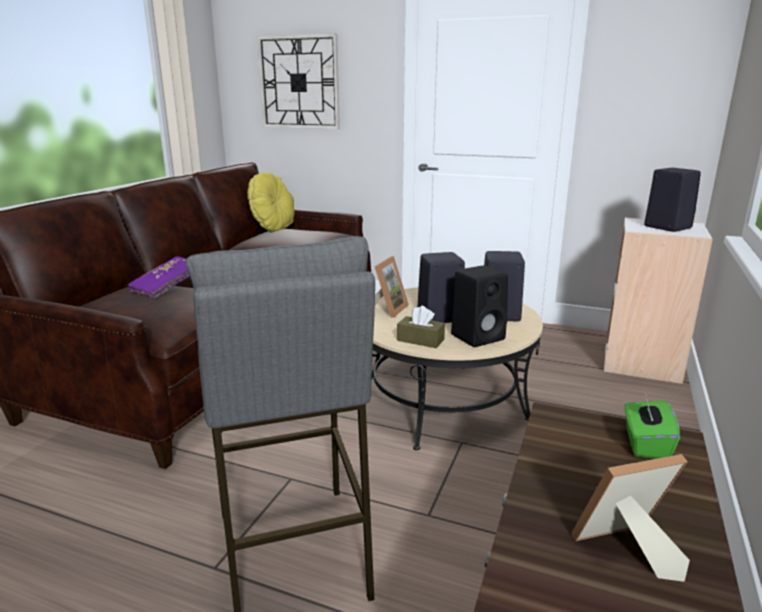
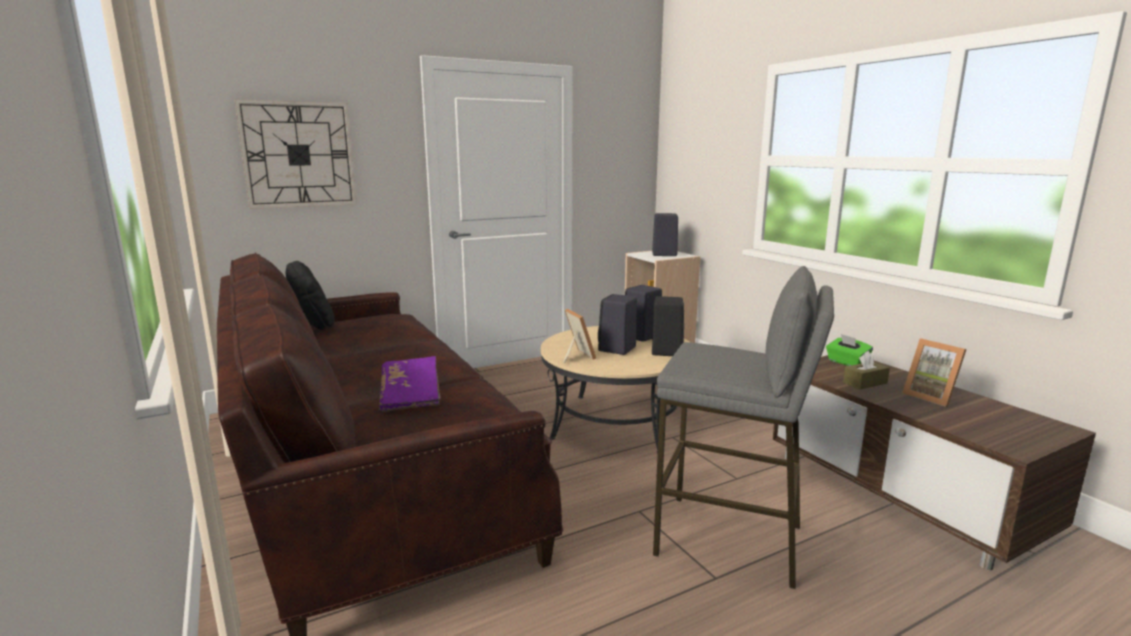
camera: 50 degrees left, 5 degrees down
yellow pillow [247,172,295,232] -> black pillow [286,261,335,330]
brown tissue box [397,306,445,348] -> brown tissue box moved to [843,351,890,390]
picture frame [571,454,690,582] -> picture frame turned 60 degrees counterclockwise [902,338,967,407]

